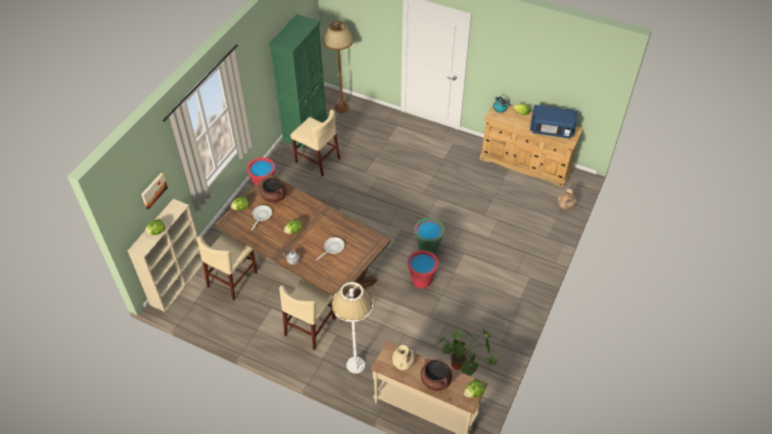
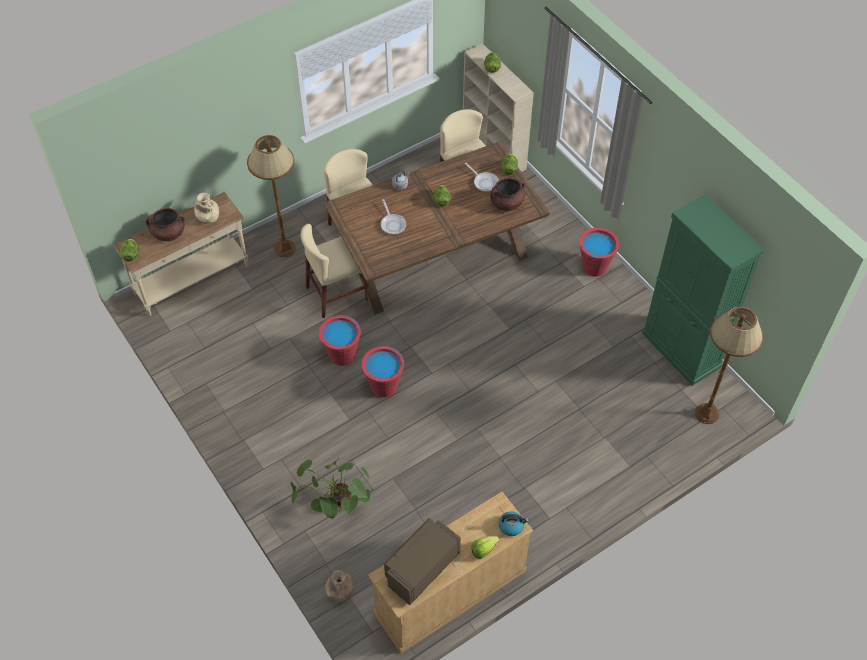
camera: 120 degrees right, 5 degrees up
picture [141,173,168,209] -> none
beige chair [290,110,340,177] -> beige chair moved to [301,224,369,318]
white floor lamp [331,282,374,373] -> brown floor lamp [247,135,296,257]
green bucket [414,218,445,254] -> red bucket [362,346,404,397]
potted plant [439,329,498,376] -> potted plant moved to [291,458,370,519]
blue microwave [530,105,578,138] -> brown microwave [384,519,461,605]

